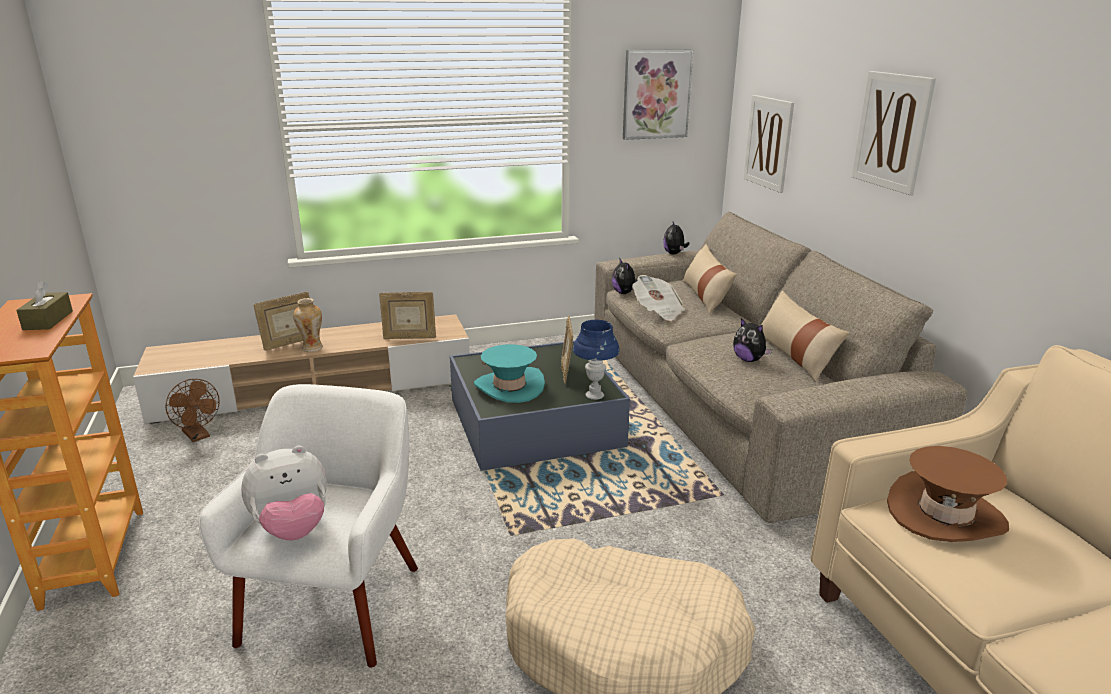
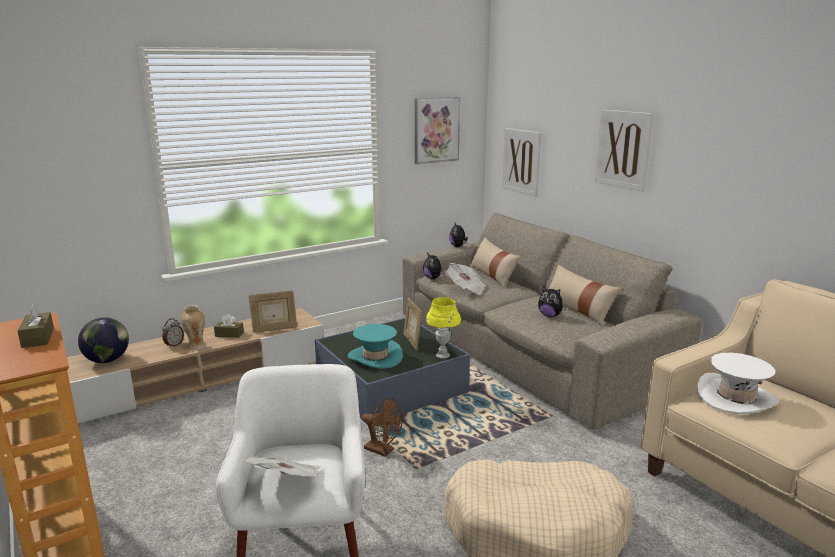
camera: 15 degrees left, 5 degrees down
brown fan [165,379,220,442] -> brown fan moved to [361,398,403,457]
plush toy [241,445,327,540] -> newspaper [246,457,321,477]
picture frame [253,292,310,351] -> alarm clock [162,318,184,348]
blue table lamp [573,320,619,400] -> yellow table lamp [426,297,461,359]
brown hat [887,446,1009,542] -> white hat [697,353,779,414]
none -> globe [78,317,129,363]
none -> brown tissue box [214,314,244,338]

